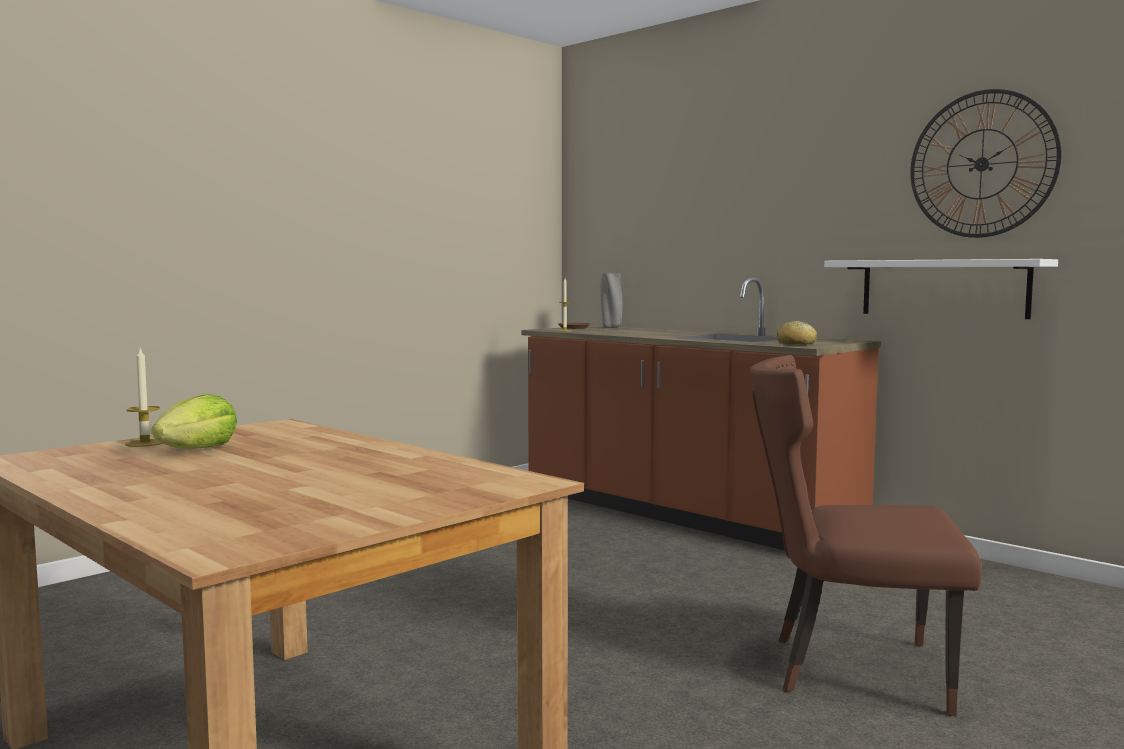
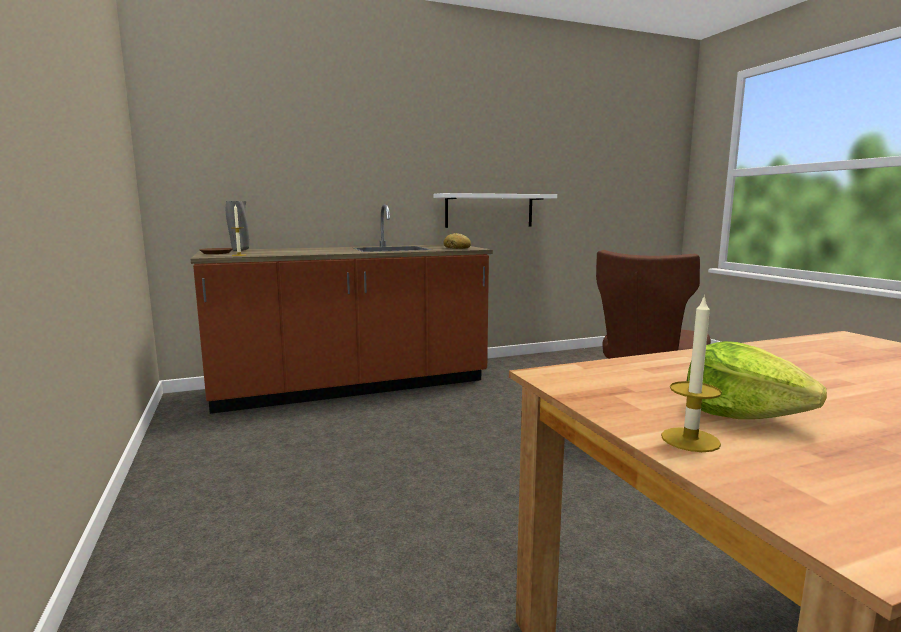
camera: 65 degrees left, 5 degrees up
wall clock [910,89,1062,238] -> none

